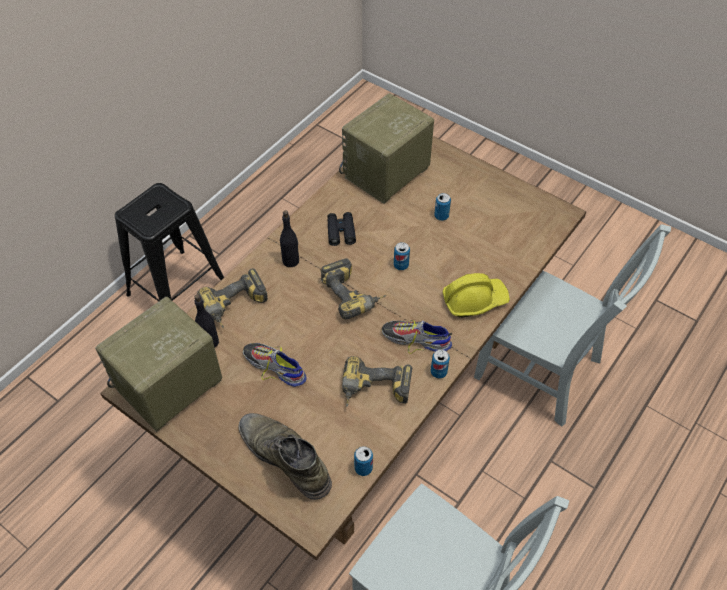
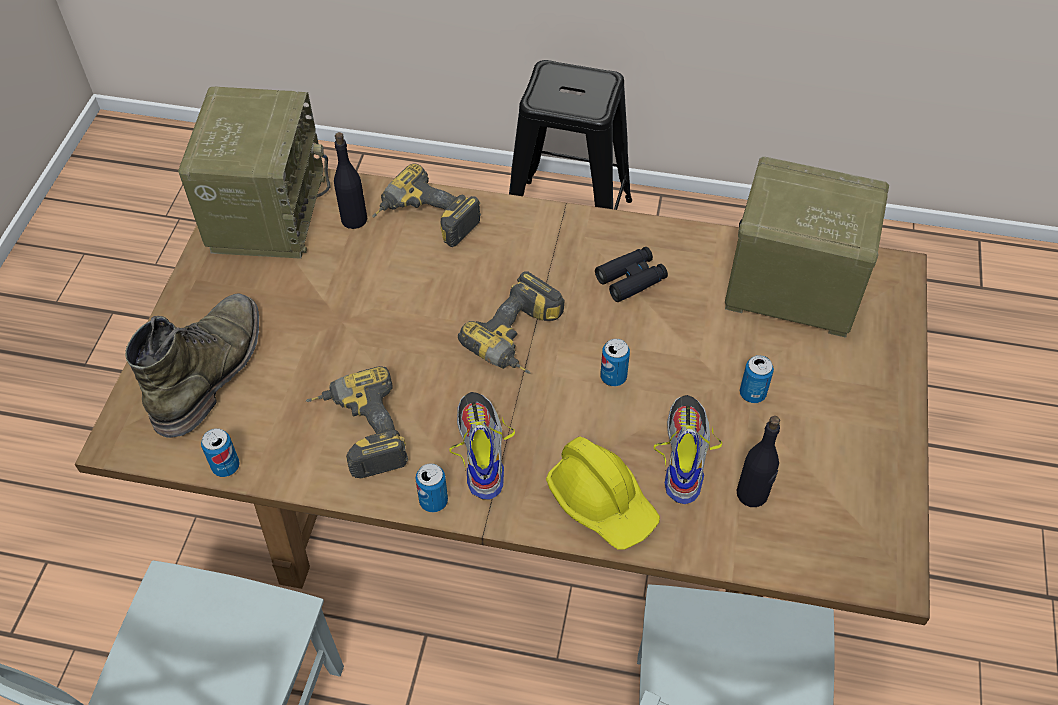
camera: 65 degrees right, 0 degrees up
radio [95,297,222,432] -> radio turned 75 degrees clockwise [178,87,331,259]
shoe [243,343,307,387] -> shoe moved to [654,395,722,504]
black bottle [280,210,299,267] -> black bottle moved to [737,416,780,507]

